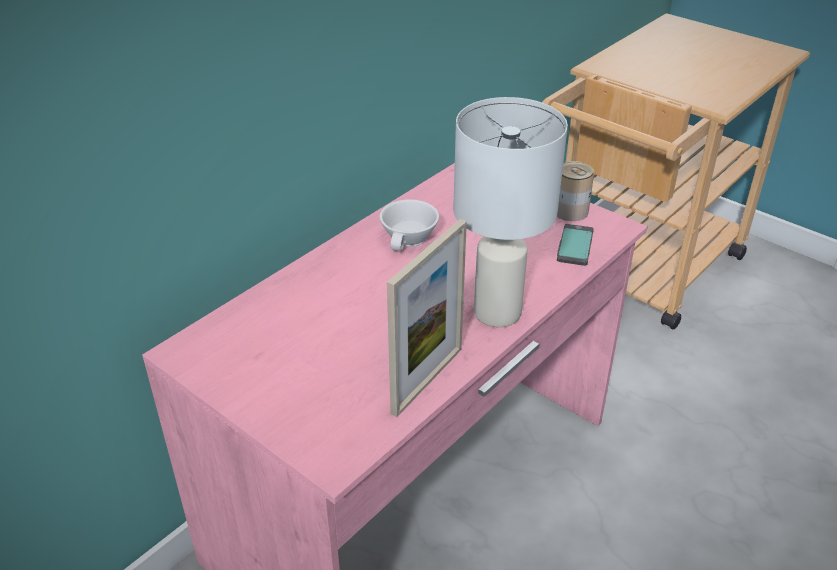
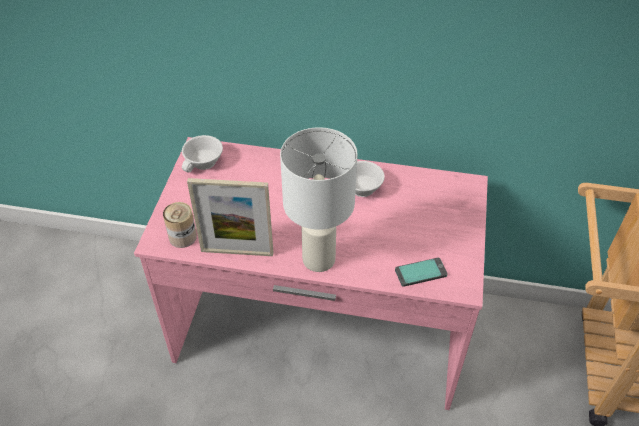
camera: 60 degrees right, 10 degrees up
can [557,161,594,221] -> can moved to [163,202,197,248]
none -> white cup [182,135,223,173]

